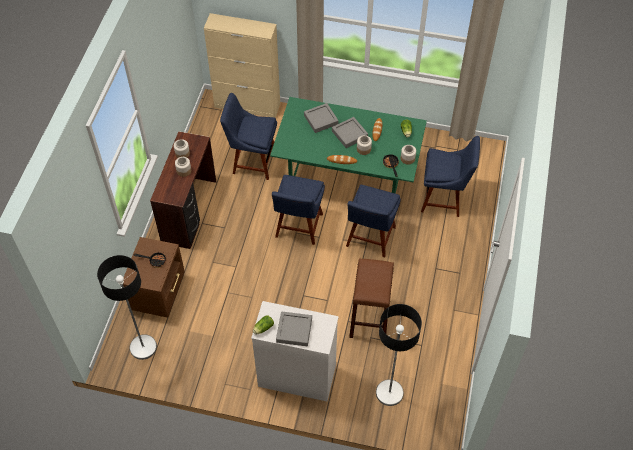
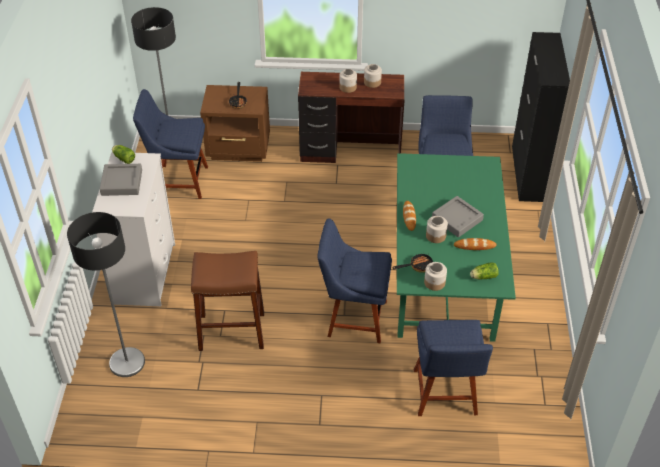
camera: 80 degrees right, 10 degrees down
beige cabinet [204,13,280,118] -> black cabinet [512,32,570,202]
blue chair [272,175,325,245] -> blue chair moved to [133,89,208,199]
grey tray [304,103,338,133] -> none

